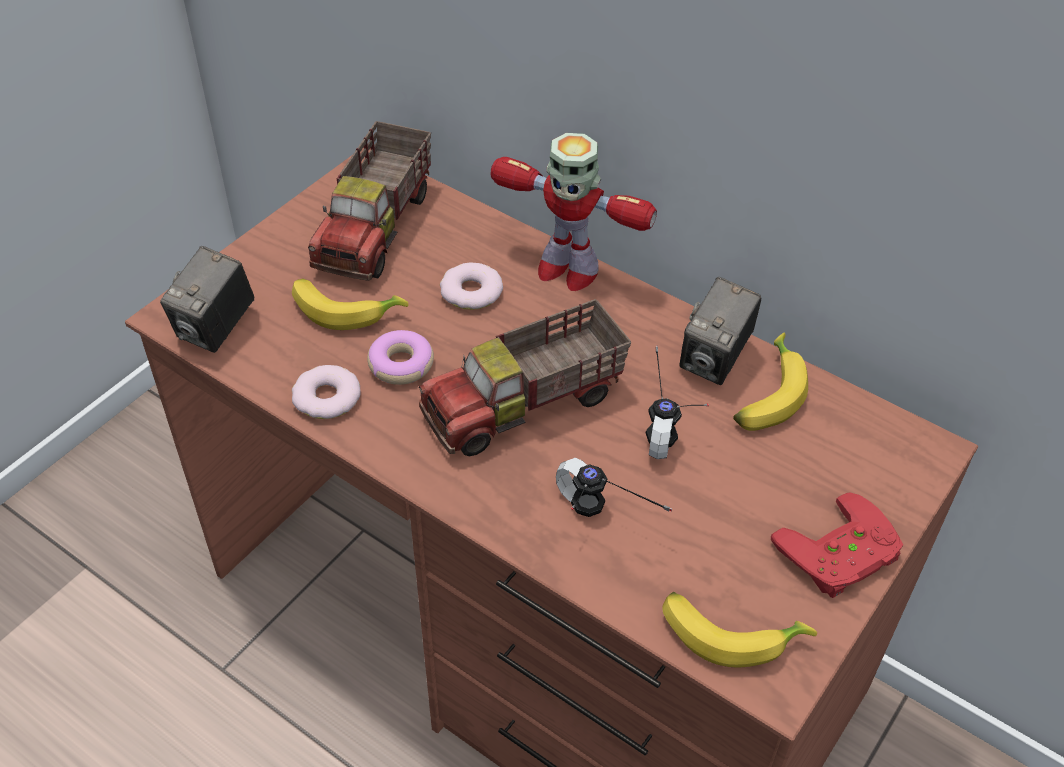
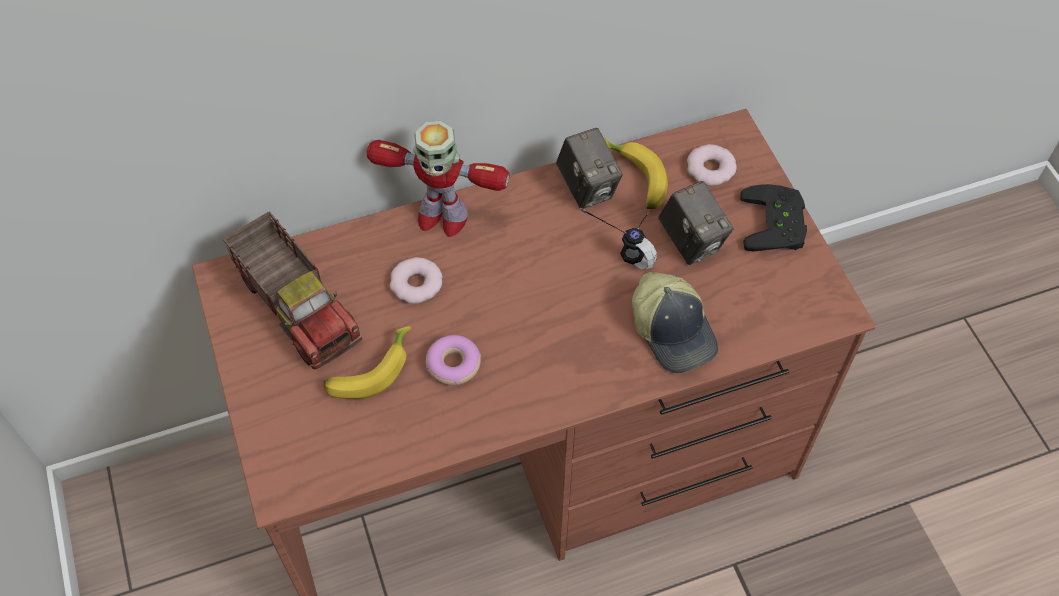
camera: 55 degrees left, 10 degrees up
camera [160,246,254,353] -> camera moved to [658,181,734,265]
donut [292,365,361,419] -> donut moved to [687,144,737,186]
toy truck [419,299,631,457] -> none
toy robot [490,133,657,291] -> toy robot turned 45 degrees clockwise [367,121,510,237]
headphones [556,458,672,517] -> cap [632,272,718,373]
banana [662,592,817,667] -> none
red game controller [771,492,903,598] -> black game controller [740,184,807,252]

